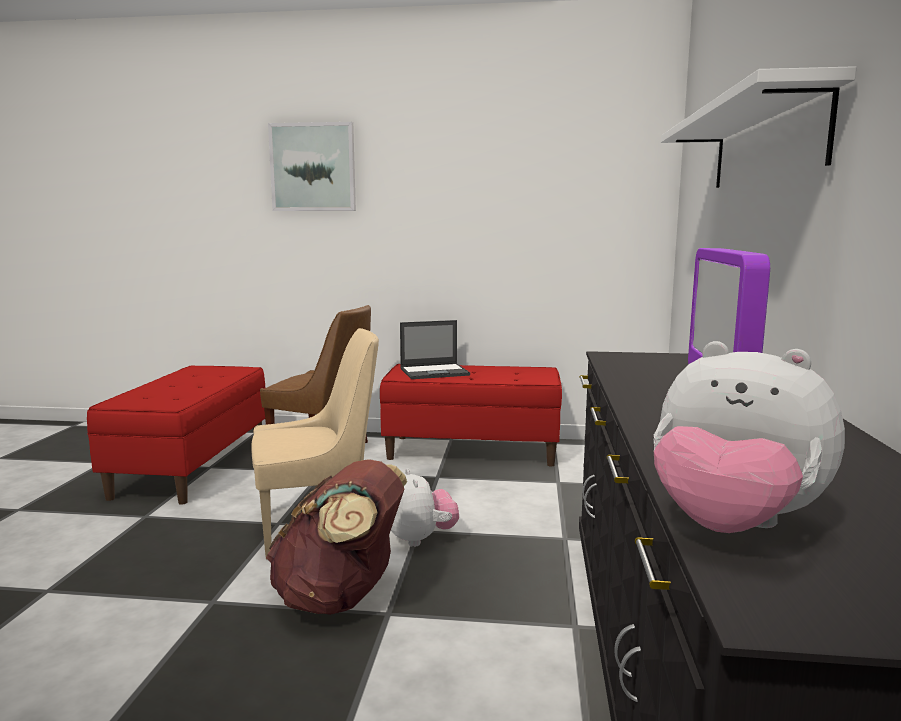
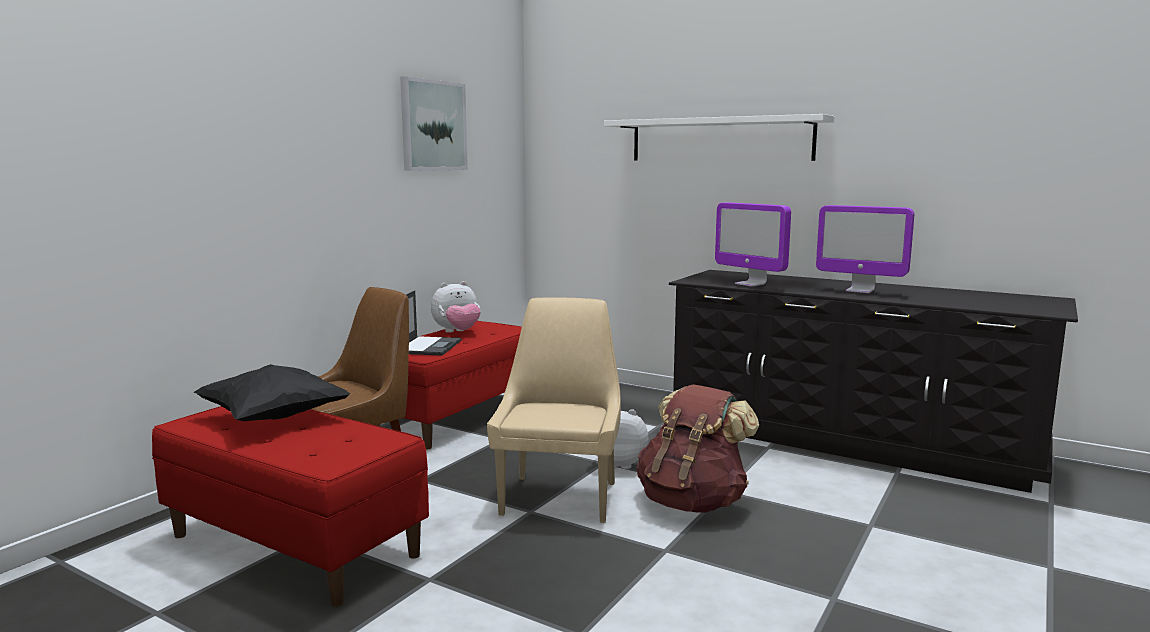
camera: 65 degrees left, 0 degrees up
picture [268,122,356,211] -> picture moved to [400,76,468,171]
plush toy [653,341,845,533] -> plush toy moved to [431,281,481,333]
none -> black pillow [194,364,351,421]
none -> monitor [715,202,791,287]

